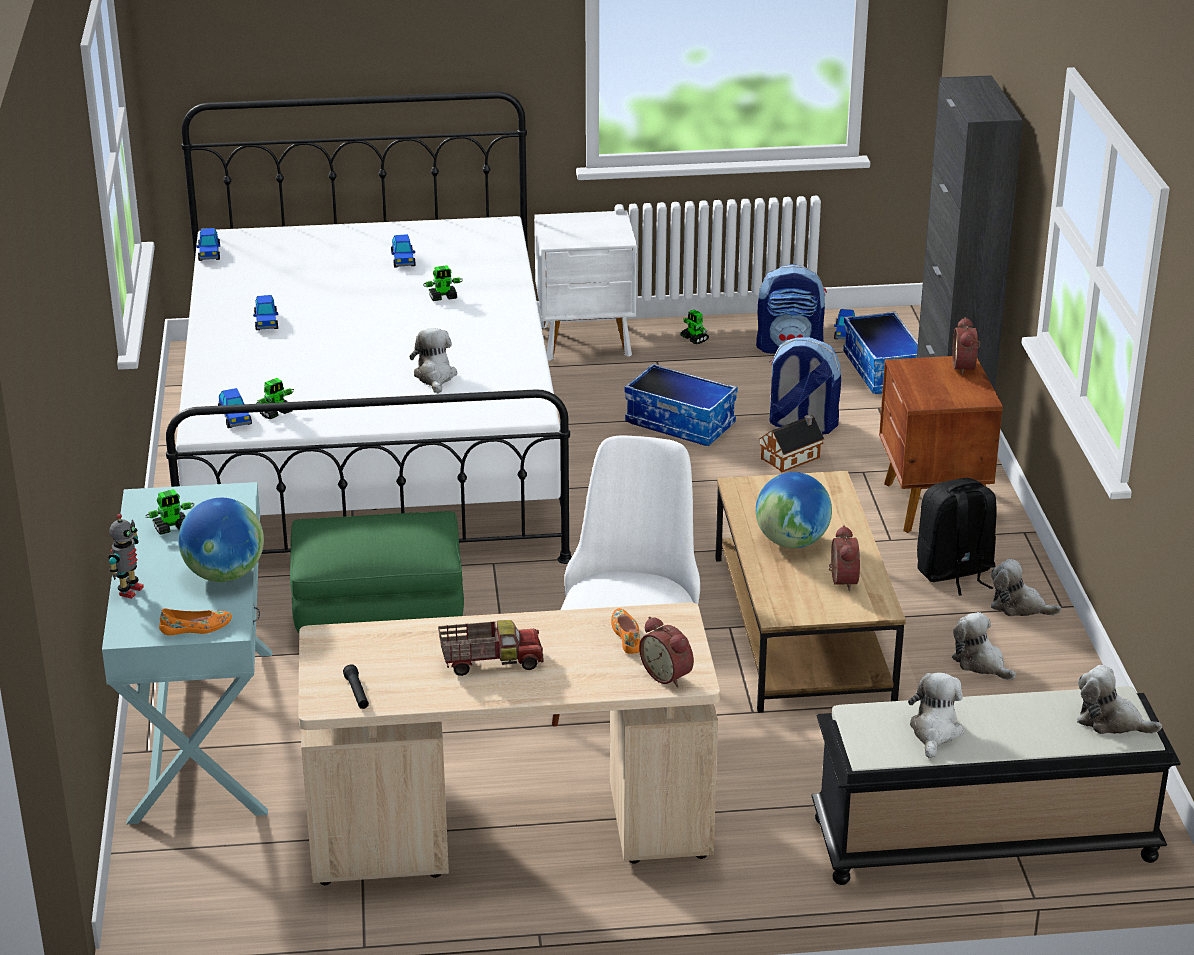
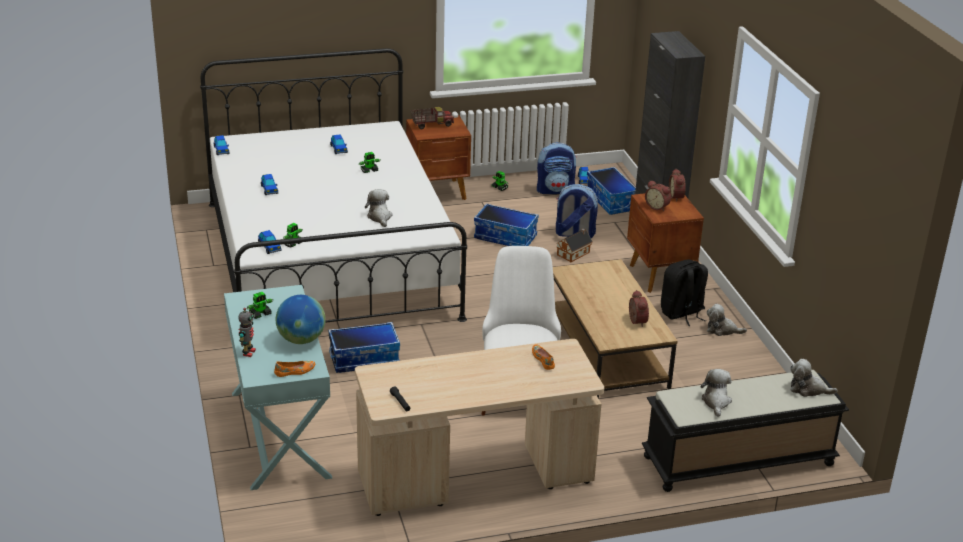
camera: 10 degrees left, 0 degrees up
green ottoman [290,511,464,633] -> storage box [328,322,400,373]
toy truck [438,620,544,676] -> toy truck moved to [411,107,454,129]
white nightstand [534,211,637,361] -> brown nightstand [406,115,471,200]
alarm clock [639,616,694,688] -> alarm clock moved to [645,180,671,211]
globe [756,472,832,548] -> none
plush toy [952,612,1016,680] -> none

